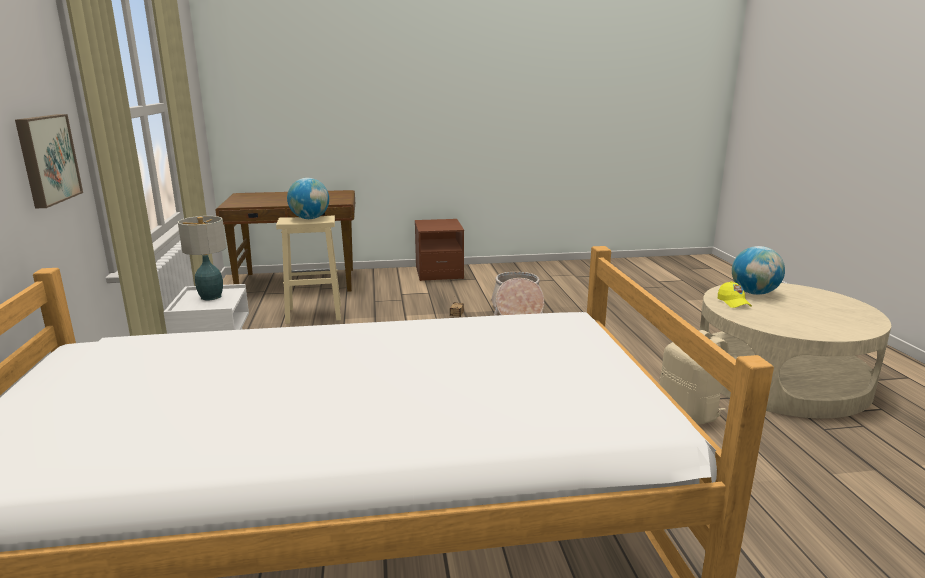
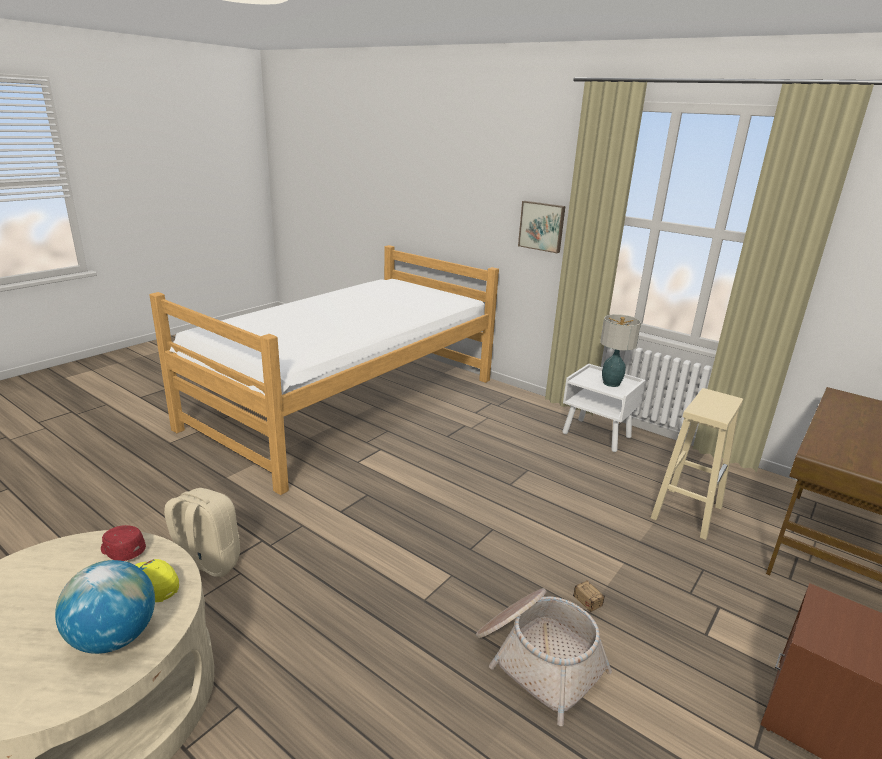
camera: 135 degrees right, 5 degrees up
globe [287,178,329,219] -> none
none -> red cap [101,525,146,561]

